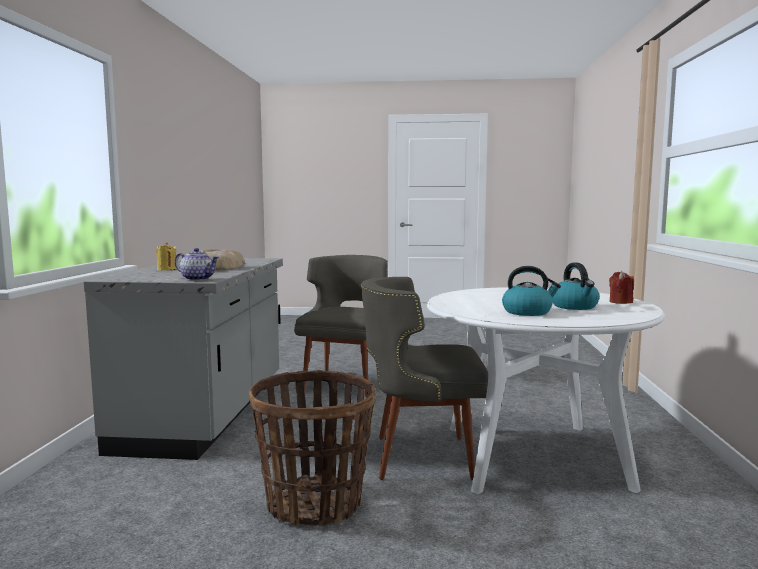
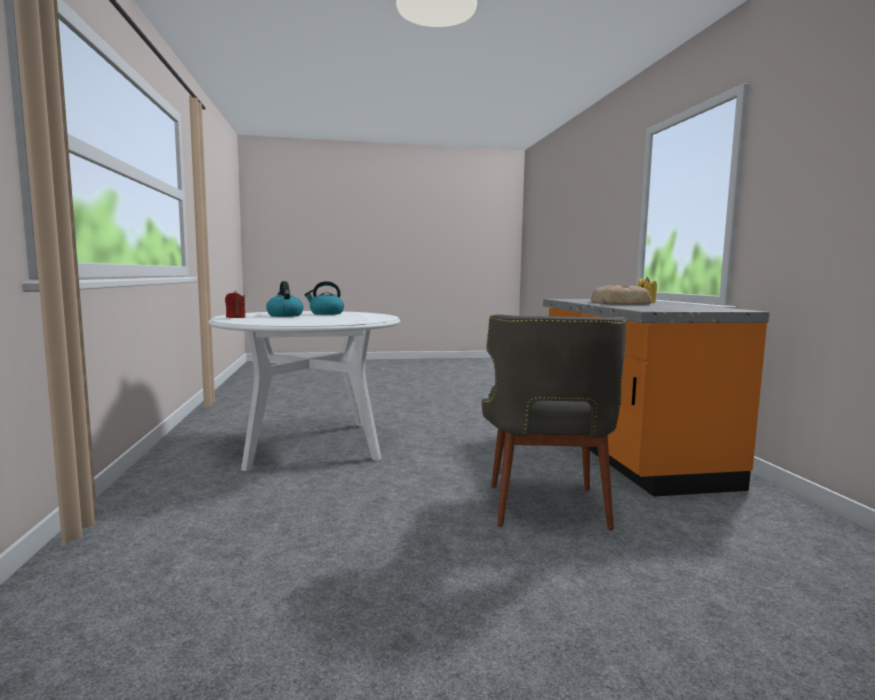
camera: 165 degrees right, 0 degrees up
grey counter [84,258,283,460] -> orange counter [543,299,769,497]
teapot [175,248,219,281] -> none
basket [249,370,376,527] -> none
grey chair [361,277,488,480] -> none

